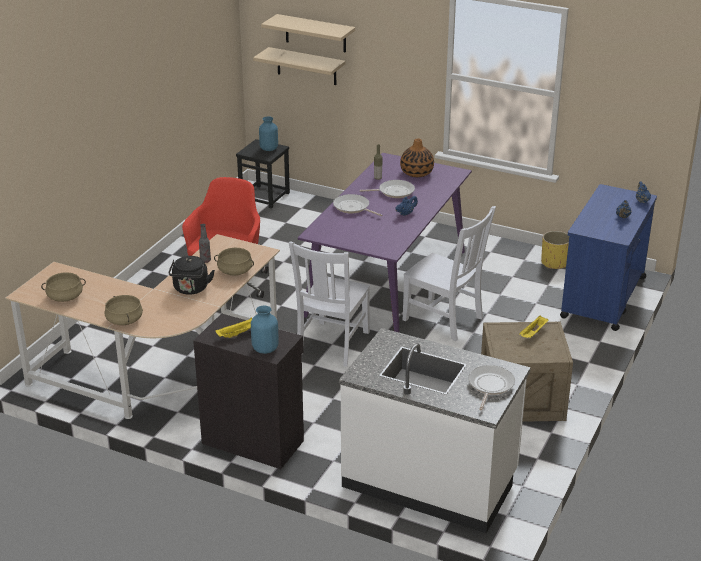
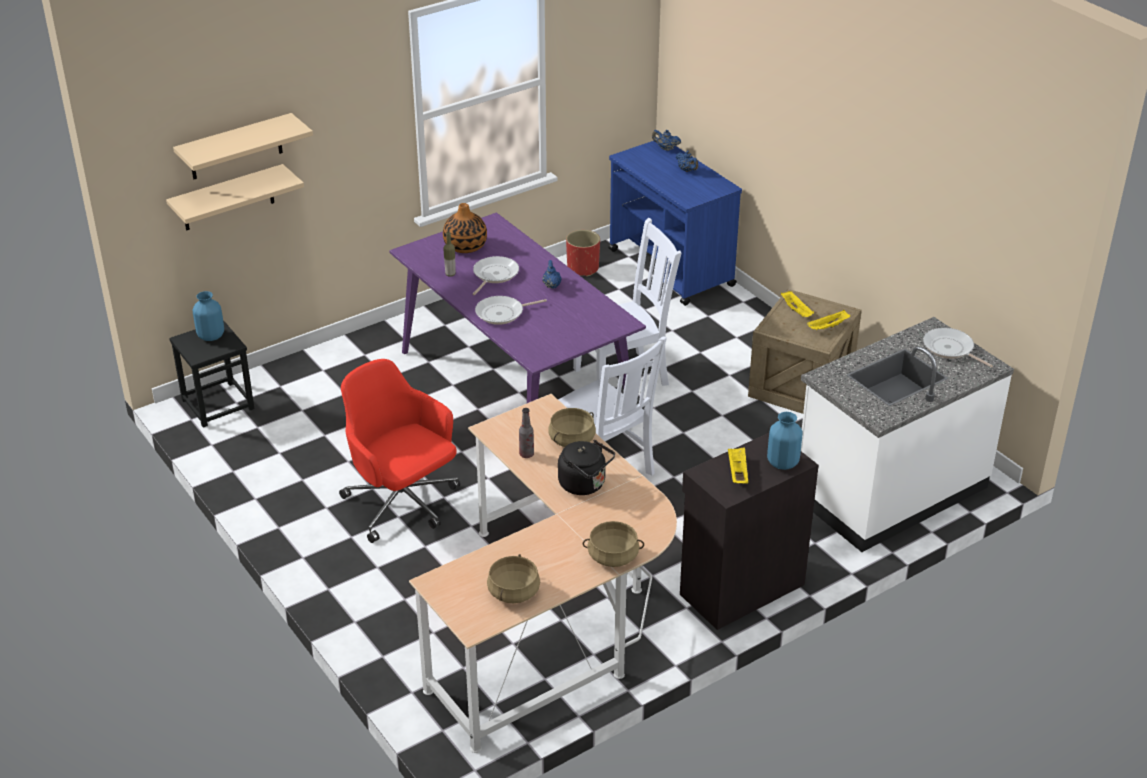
camera: 60 degrees left, 5 degrees up
yellow planter [541,231,569,269] -> red planter [566,230,600,277]
none -> yellow tray [807,310,850,330]

